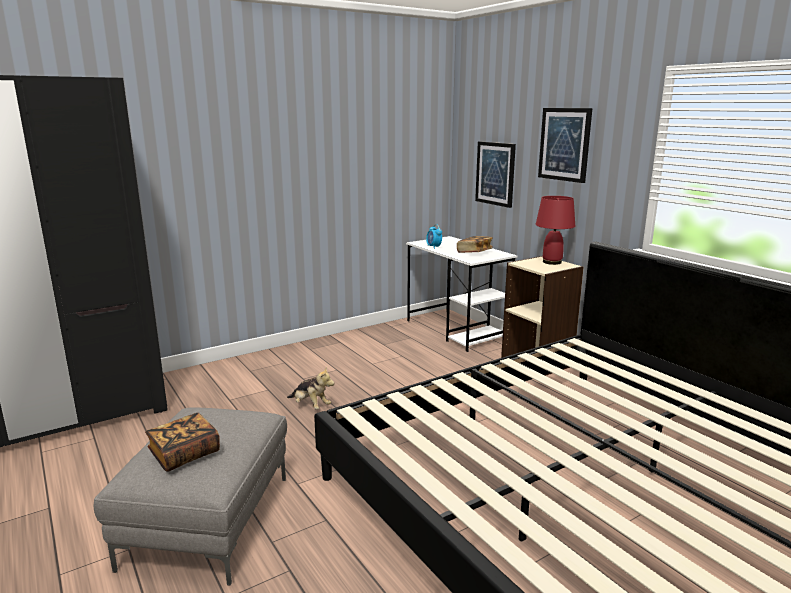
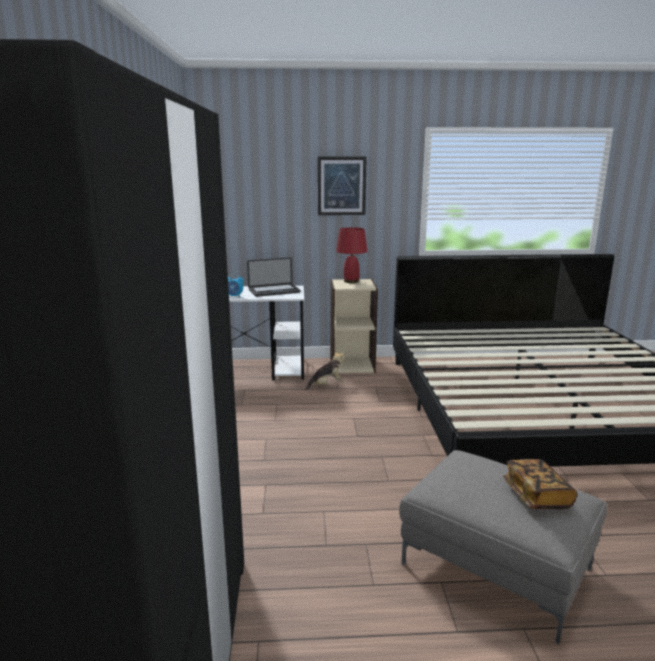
camera: 60 degrees left, 0 degrees up
plush toy [287,366,334,409] -> plush toy moved to [305,350,344,391]
book [457,236,493,253] -> laptop [247,257,301,297]
picture [475,141,516,208] -> none

